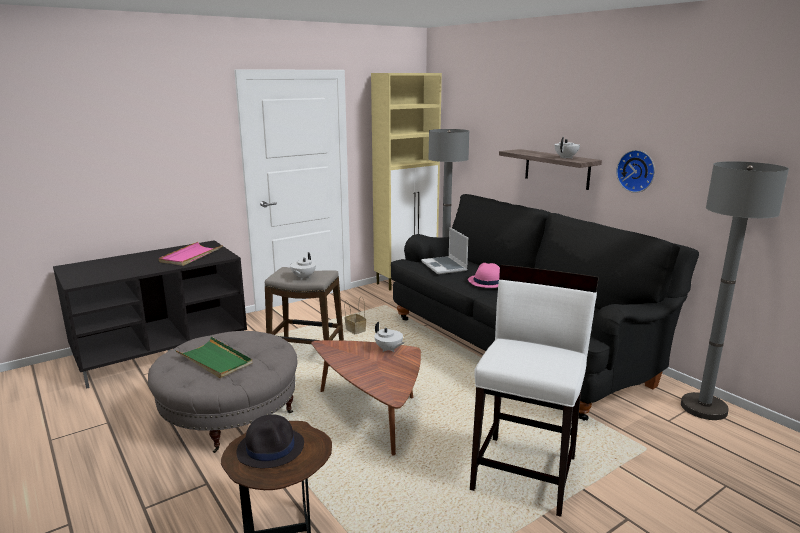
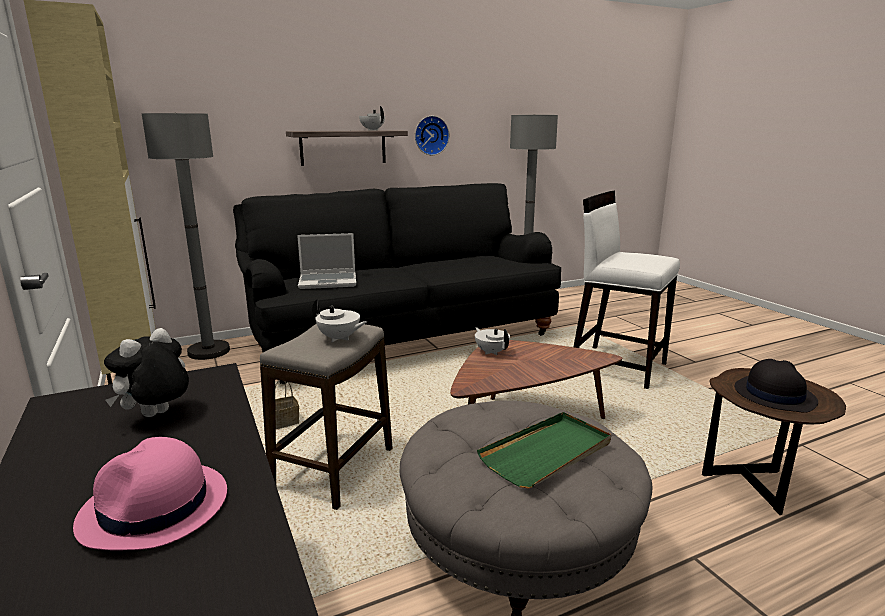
camera: 80 degrees left, 0 degrees up
pink tray [159,242,223,266] -> plush toy [104,328,189,417]
white teapot [374,322,405,352] -> white teapot turned 90 degrees counterclockwise [475,327,510,355]
pink hat [468,263,500,288] -> pink hat moved to [73,437,227,550]

